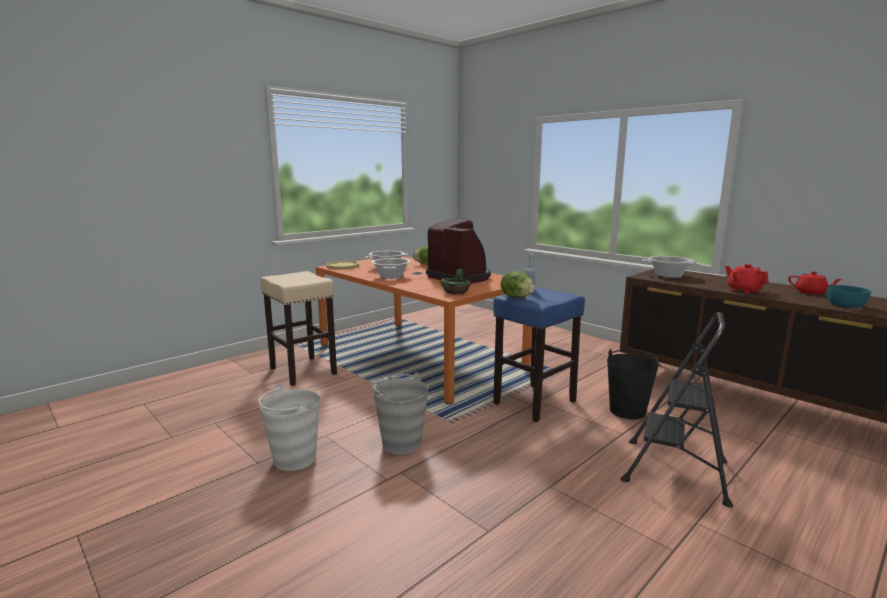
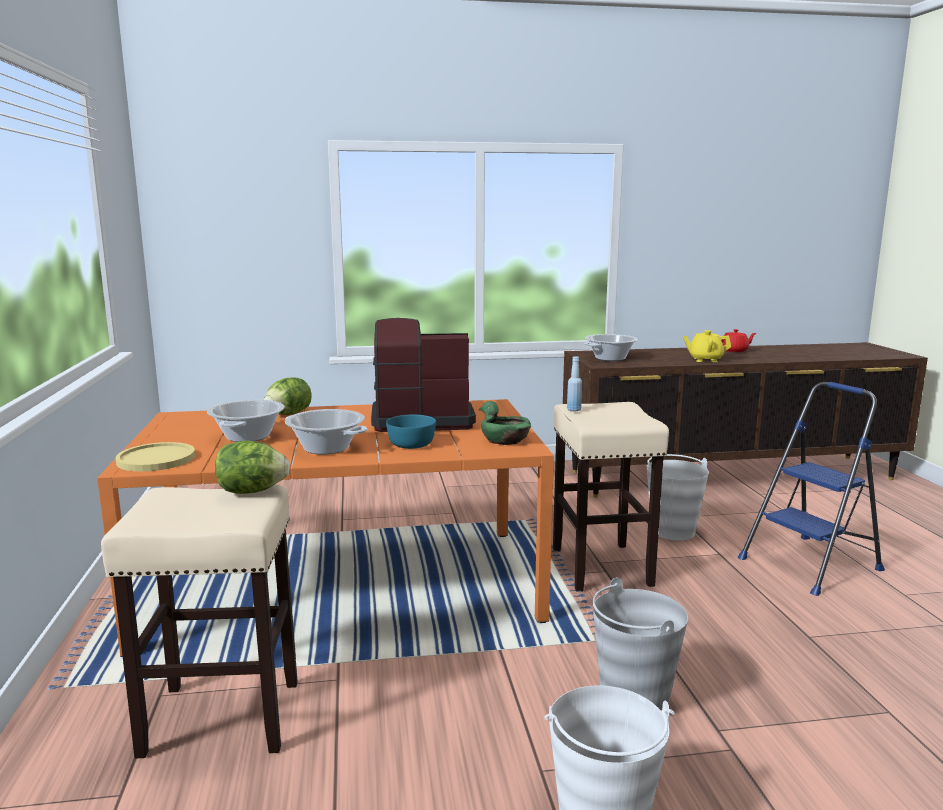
camera: 55 degrees left, 0 degrees up
blue stool [493,287,585,422] -> beige stool [553,402,669,592]
lettuce [500,271,535,298] -> lettuce moved to [215,441,290,494]
black bucket [607,349,661,420] -> white bucket [646,454,709,541]
black step ladder [621,312,733,508] -> blue step ladder [738,382,885,596]
red teapot [725,264,769,294] -> yellow teapot [683,330,731,362]
turquoise bowl [827,285,872,308] -> turquoise bowl moved to [386,415,436,449]

